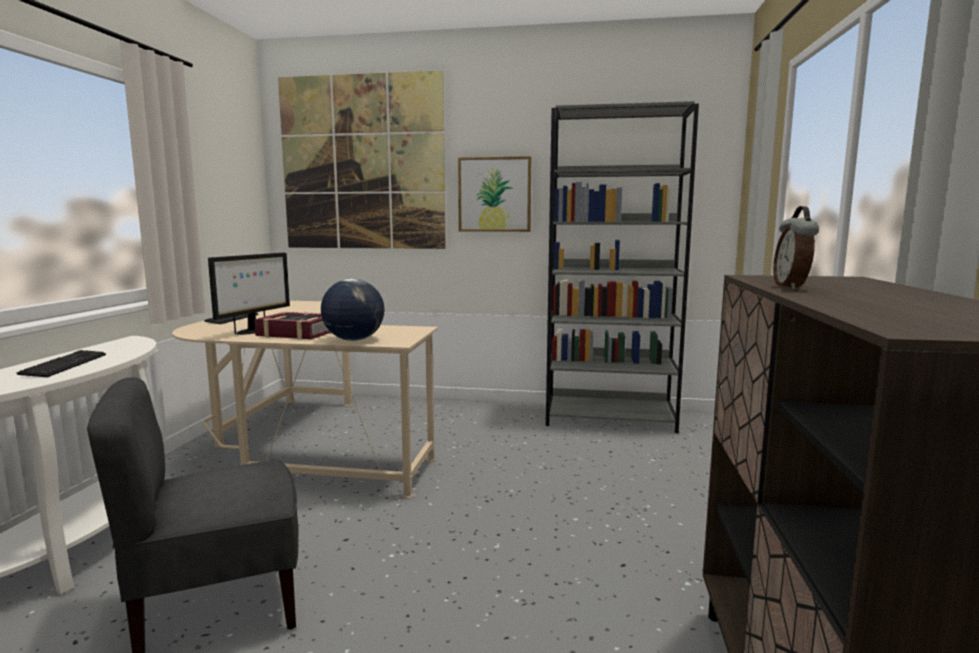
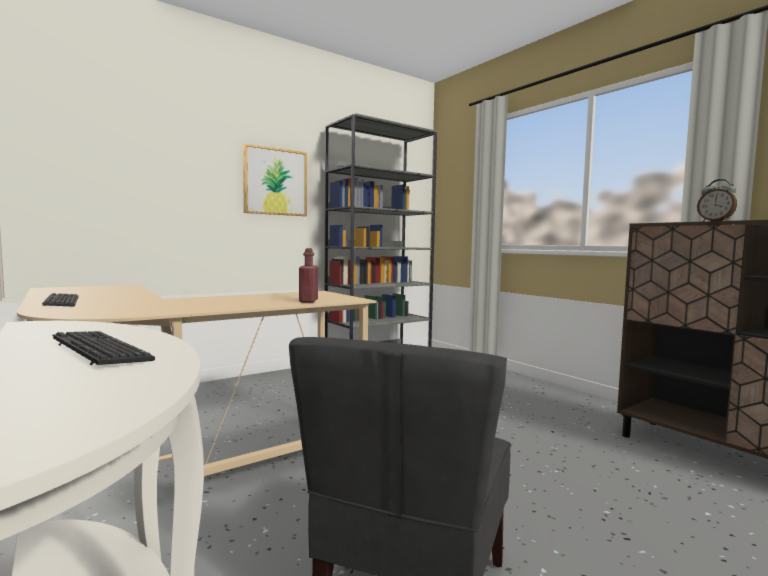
camera: 45 degrees left, 5 degrees down
monitor [208,253,290,335] -> none
book [254,312,331,340] -> none
picture [278,70,446,249] -> none
globe [321,279,385,341] -> red bottle [299,248,318,303]

